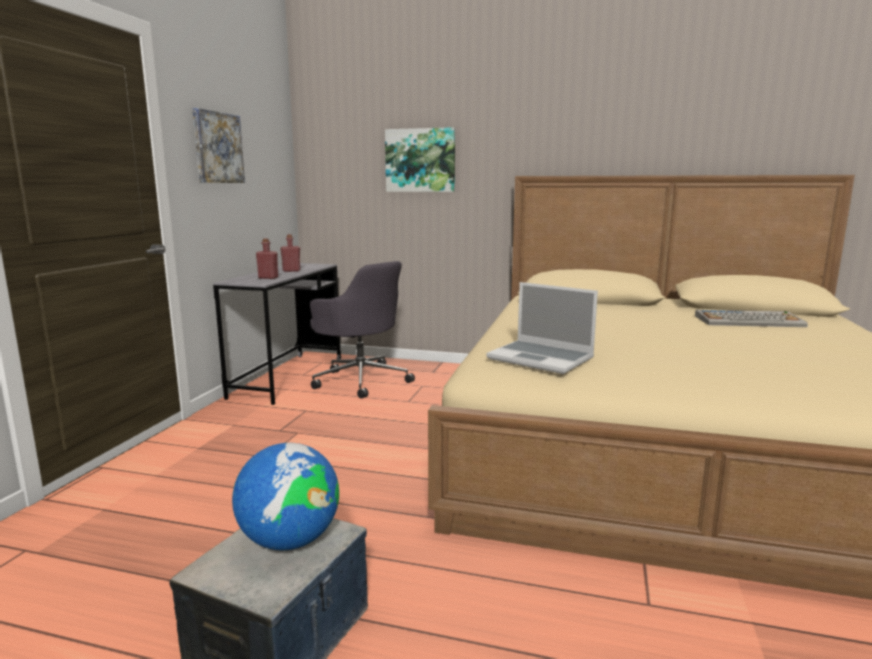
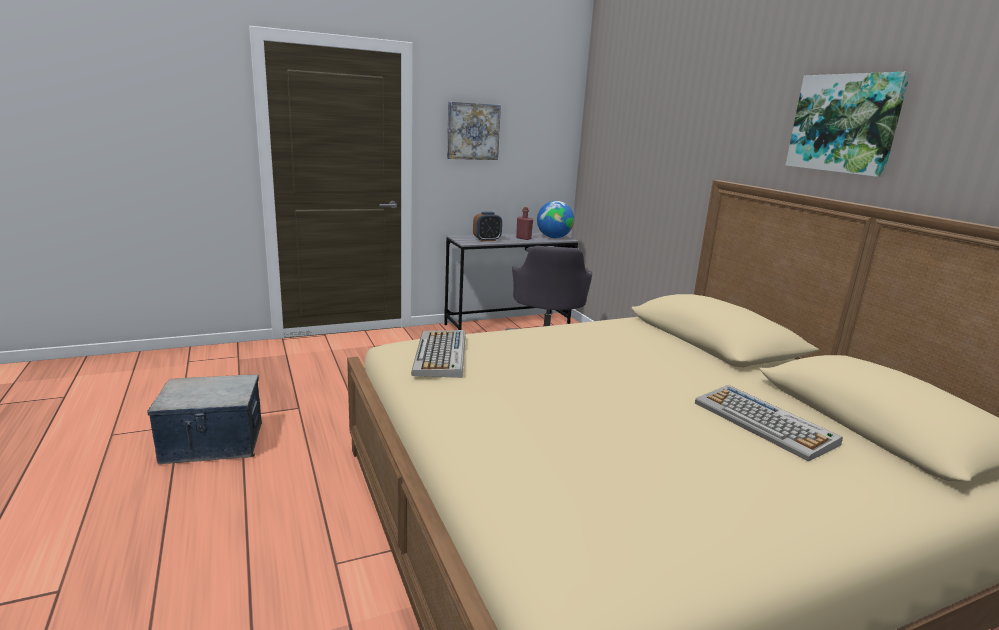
camera: 50 degrees right, 5 degrees up
globe [232,443,339,550] -> globe moved to [537,201,574,238]
red bottle [256,238,278,279] -> alarm clock [473,212,502,242]
picture [385,127,455,192] -> picture moved to [785,72,911,177]
laptop [486,282,598,374] -> keyboard [411,330,465,378]

